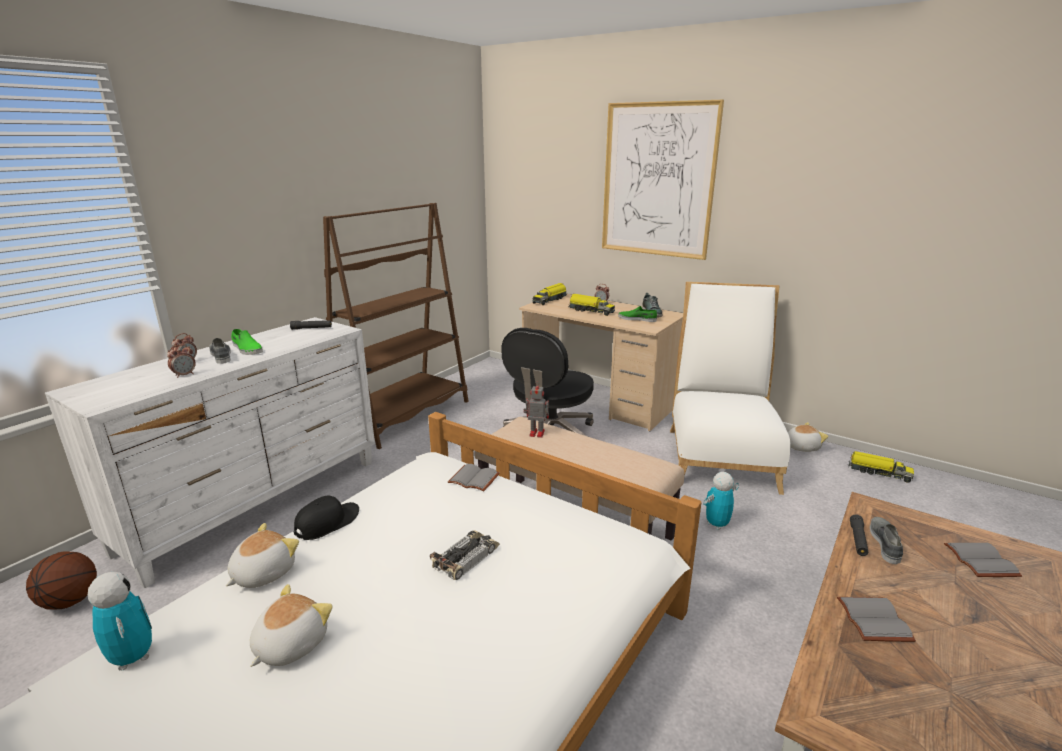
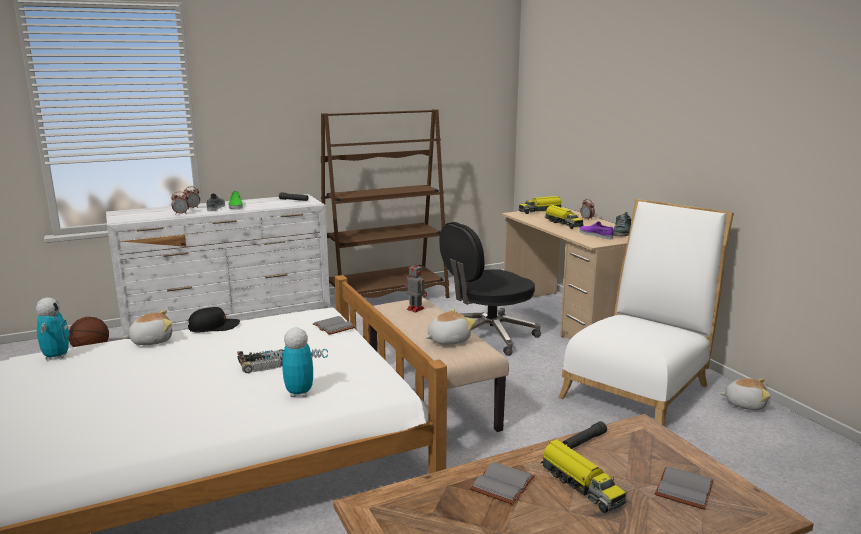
camera: 30 degrees right, 5 degrees down
plush toy [250,584,333,667] -> plush toy moved to [426,309,476,345]
picture [602,100,724,260] -> none
green shoe [618,306,657,322] -> purple shoe [579,221,614,239]
toy robot [703,472,739,530] -> toy robot moved to [265,328,328,397]
toy truck [849,451,914,483] -> toy truck moved to [541,439,626,513]
grey shoe [870,517,903,564] -> none

